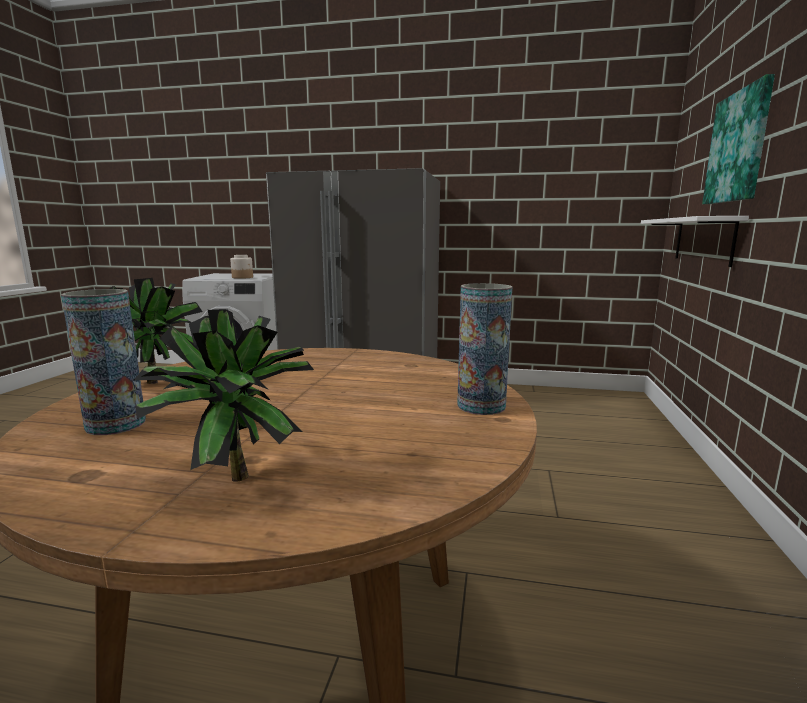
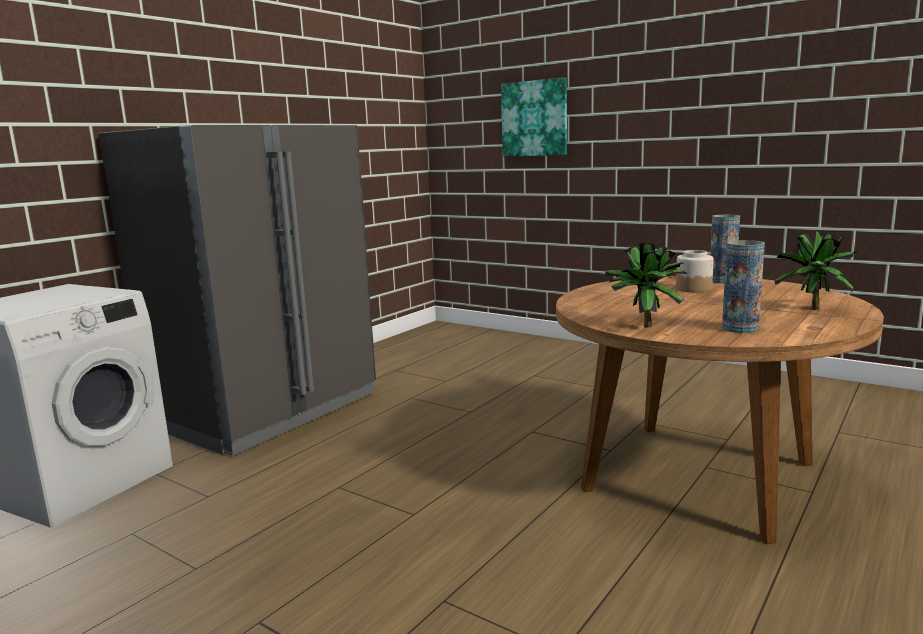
camera: 65 degrees left, 0 degrees up
jar [230,255,253,279] -> jar moved to [676,250,714,292]
white shelf [641,216,749,267] -> none

